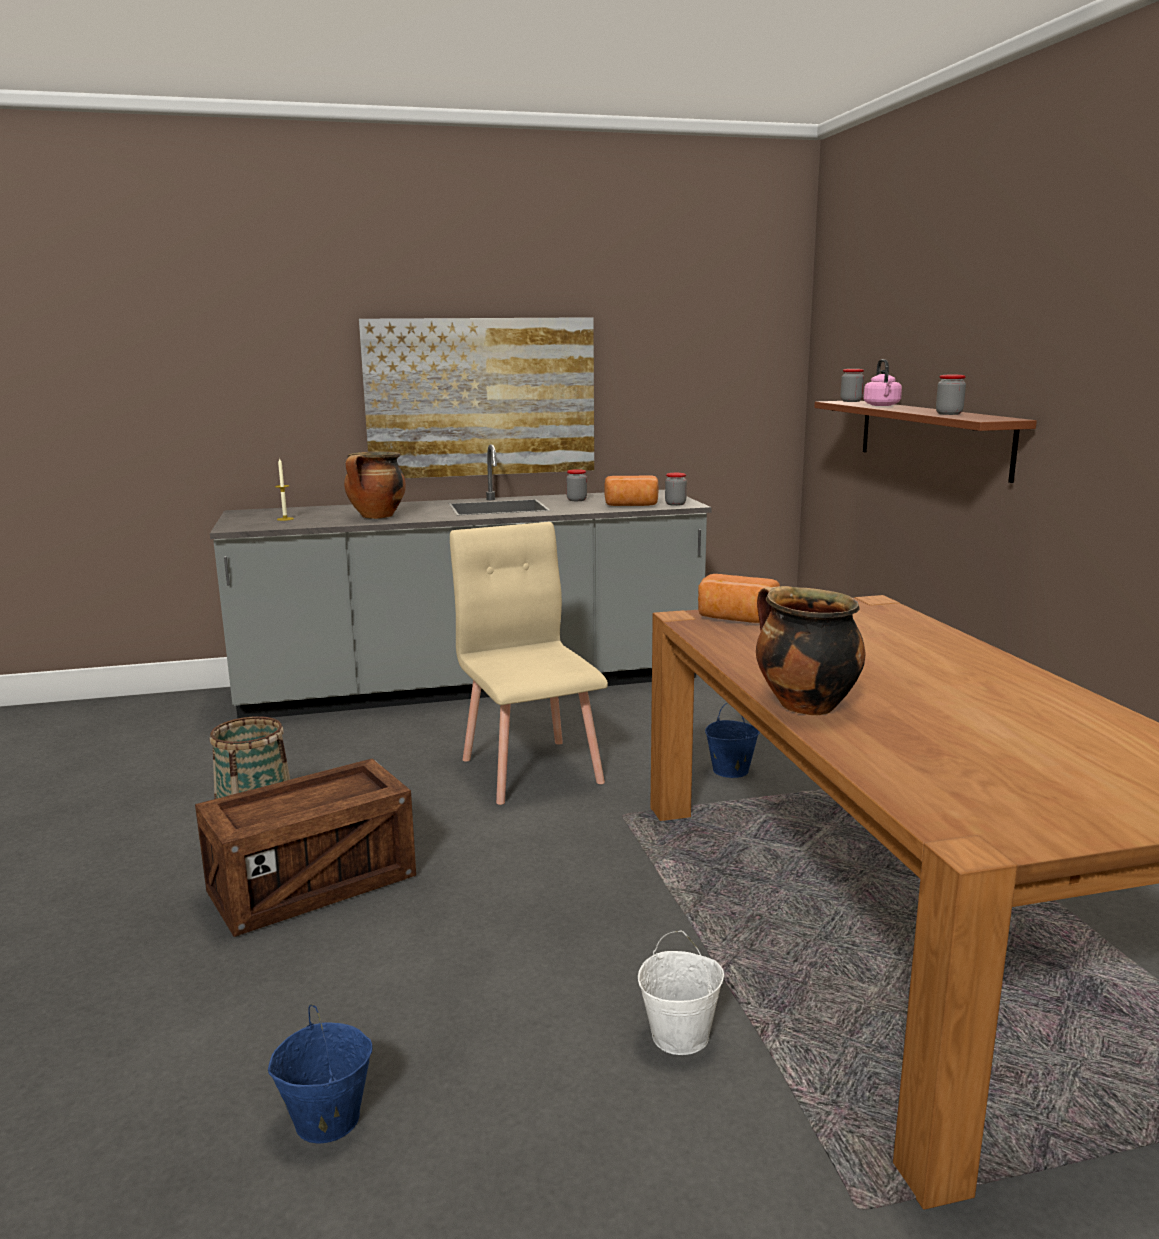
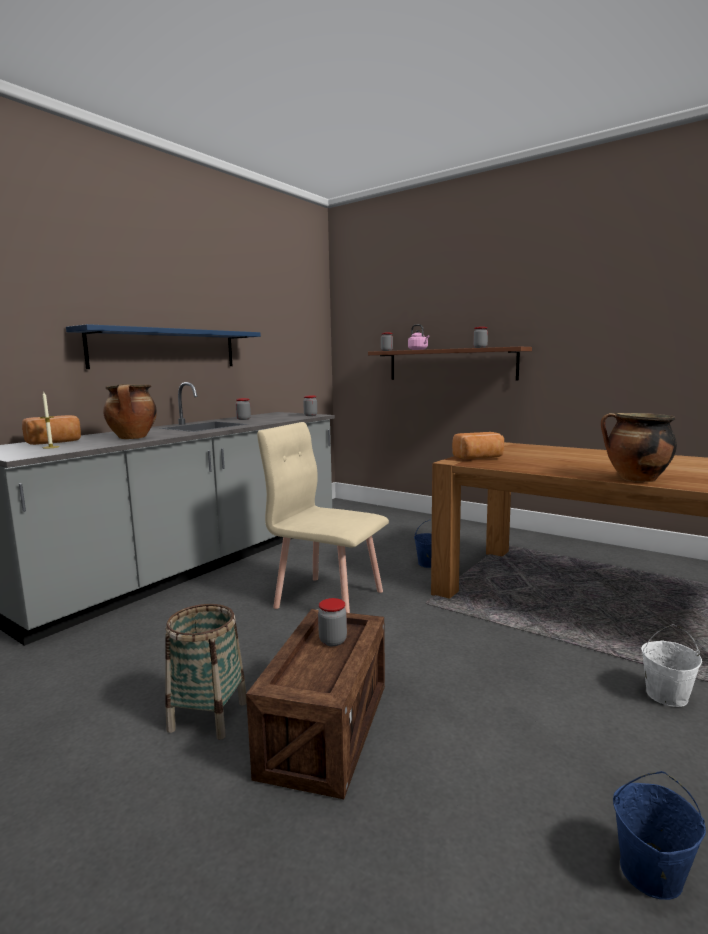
camera: 40 degrees left, 5 degrees down
picture [359,317,594,478] -> blue shelf [66,324,261,369]
bread [605,475,659,506] -> bread moved to [22,415,81,445]
none -> jar [318,598,347,646]

